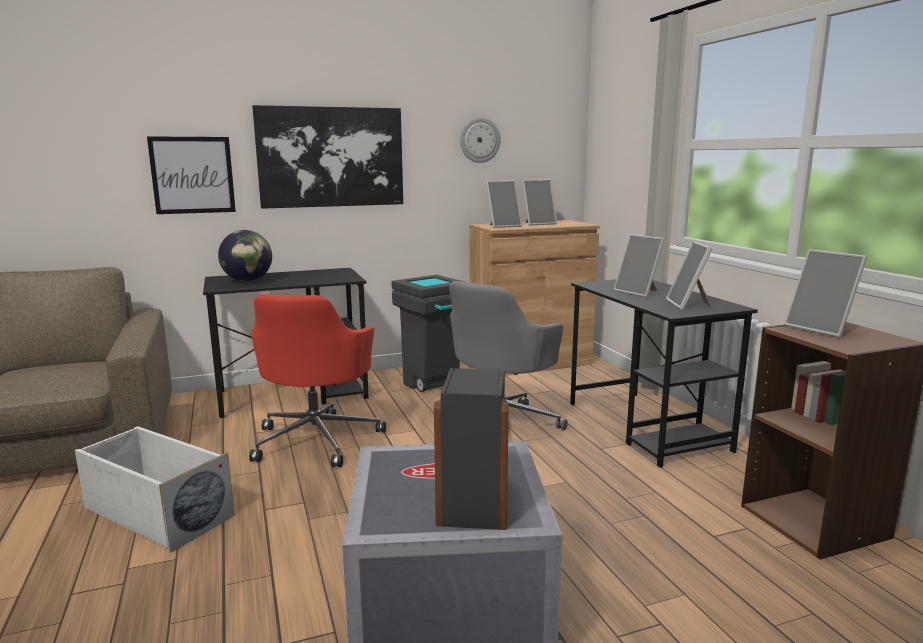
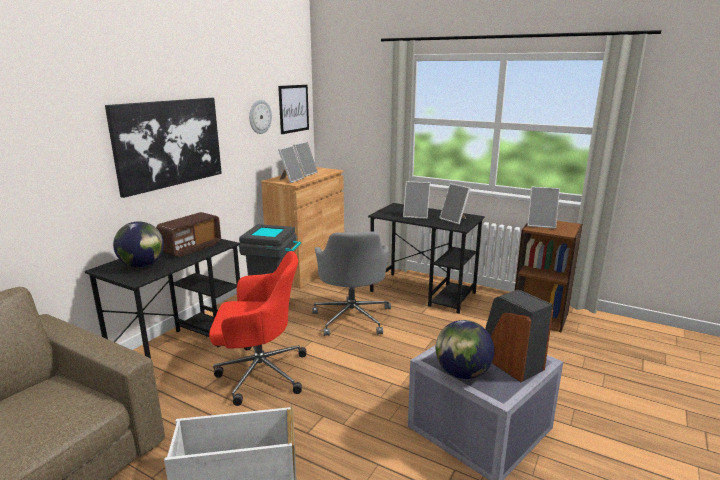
camera: 40 degrees left, 5 degrees up
picture [147,136,236,214] -> picture moved to [278,85,309,134]
red office chair [249,294,386,467] -> red office chair turned 60 degrees counterclockwise [209,251,306,406]
none -> radio [156,212,221,257]
none -> globe [436,320,494,379]

